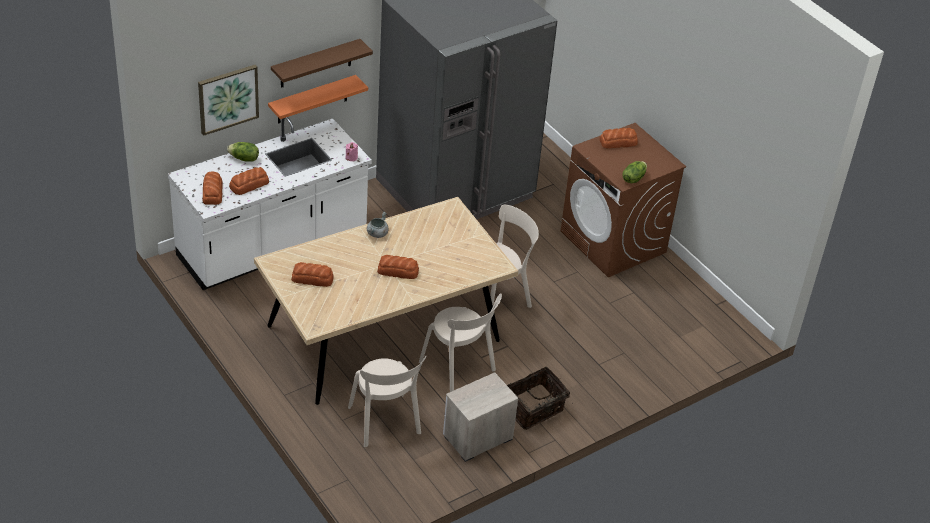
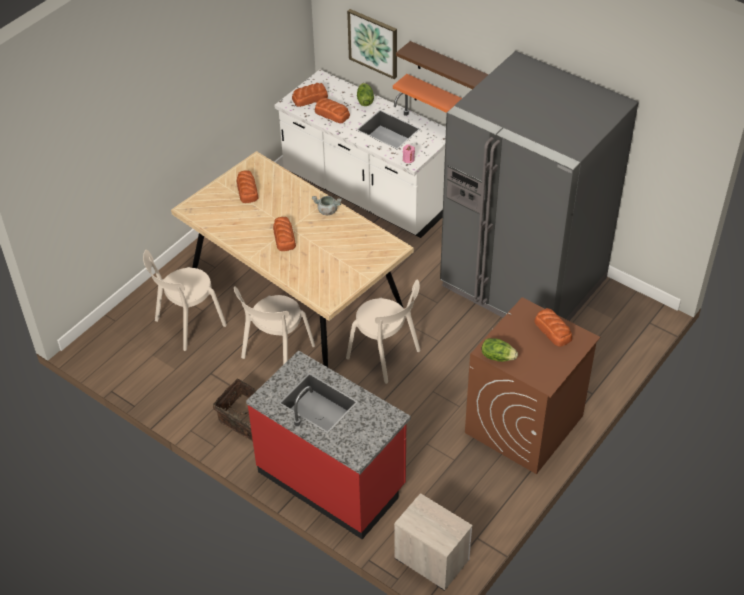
camera: 75 degrees right, 5 degrees up
nightstand [443,372,519,462] -> nightstand moved to [394,493,473,591]
none -> red counter [246,350,411,539]

